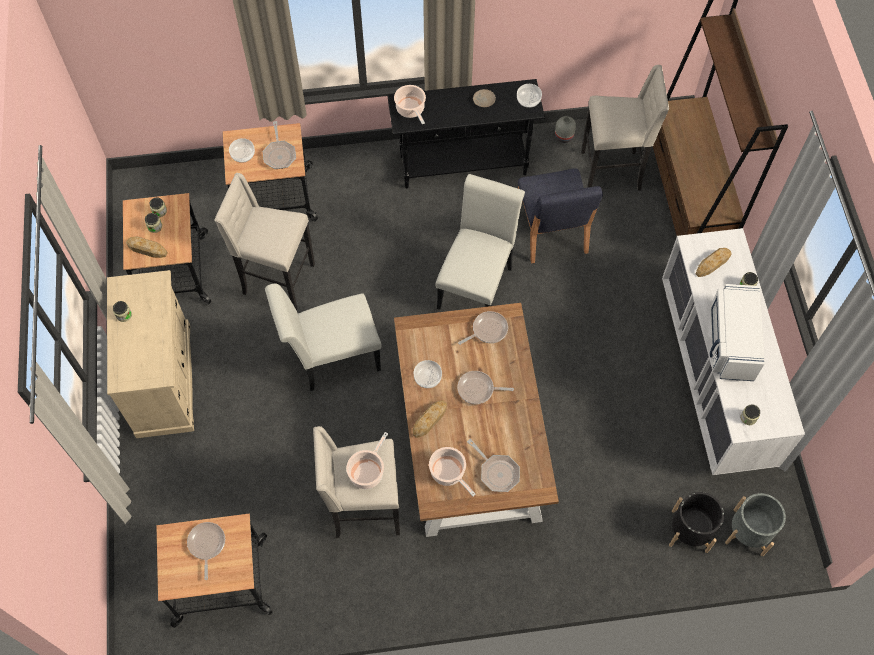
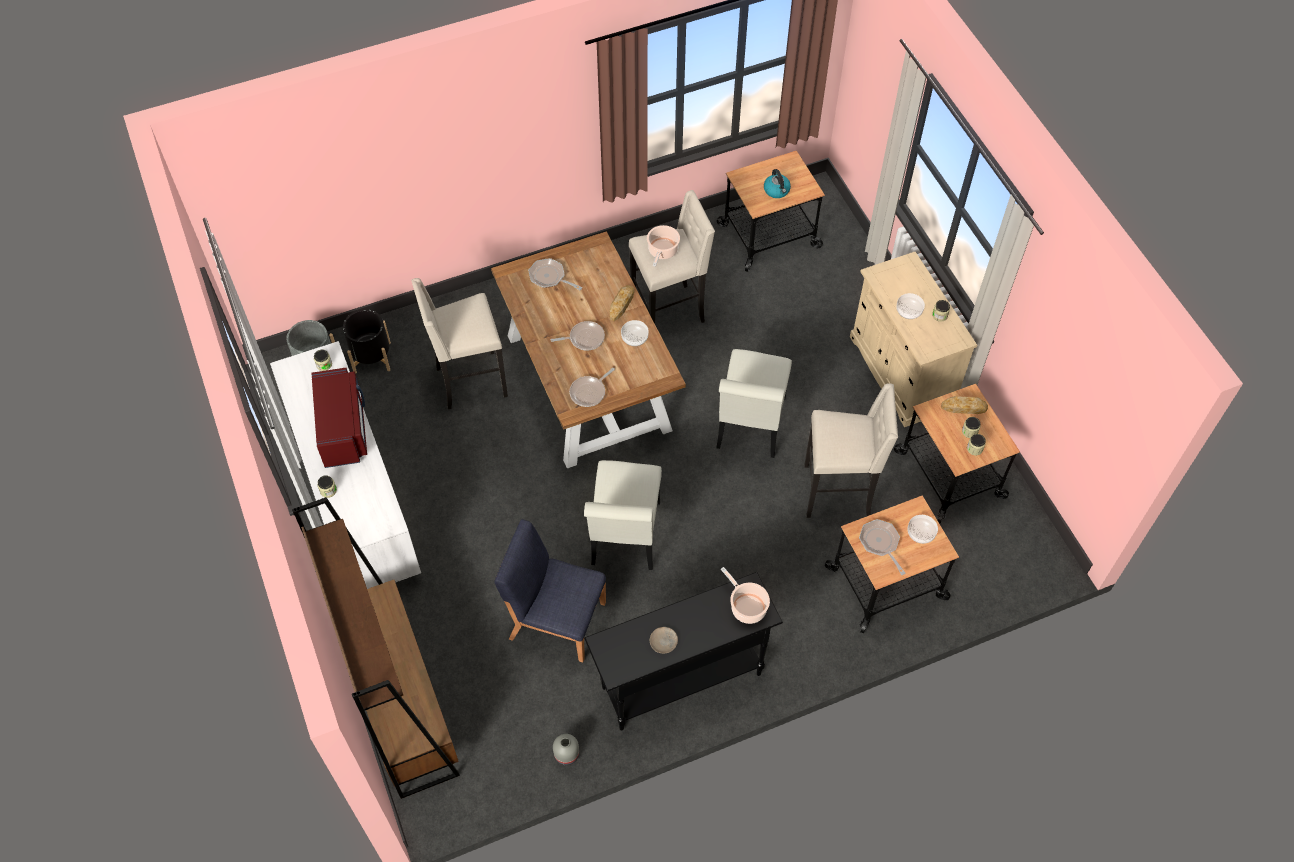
camera: 165 degrees right, 5 degrees down
frying pan [187,522,225,580] -> kettle [764,169,791,198]
white chair [265,284,382,391] -> white chair turned 135 degrees clockwise [716,349,792,458]
cooking pot [429,447,476,496] -> none
bowl [517,84,542,108] -> bowl moved to [896,293,925,319]
blue chair [518,168,603,263] -> blue chair turned 45 degrees counterclockwise [494,519,606,663]
beige stool [581,65,669,191] -> beige stool moved to [411,278,508,410]
bread [696,248,732,277] -> none
white microwave [710,284,765,381] -> red microwave [311,368,367,468]

